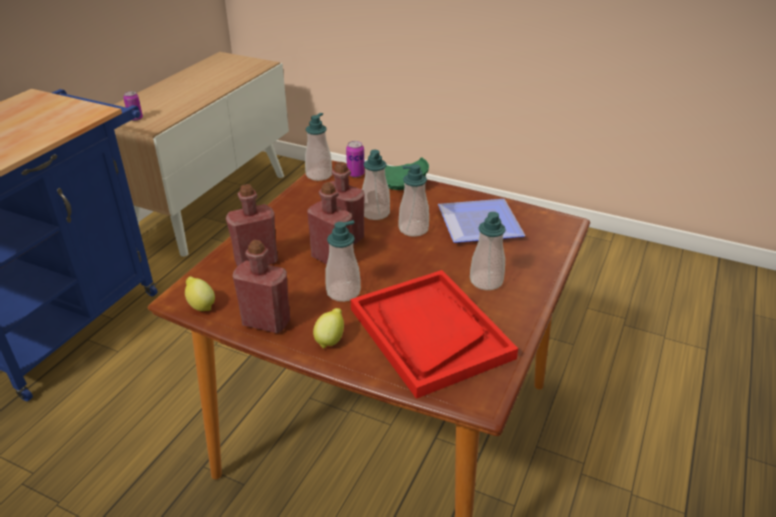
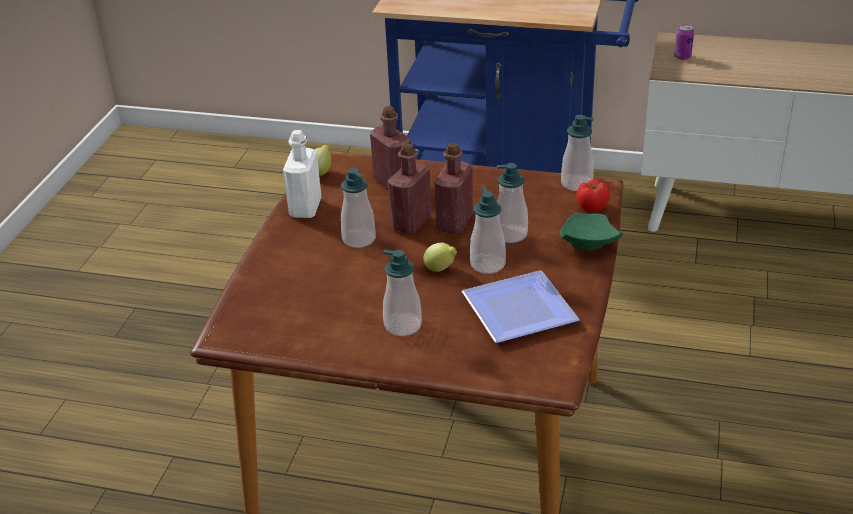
camera: 80 degrees right, 0 degrees up
red bottle [233,240,290,333] -> white bottle [283,130,321,218]
lemon [313,308,344,348] -> lemon moved to [423,243,457,272]
can [346,141,365,178] -> tomato [576,179,610,212]
red tray [351,270,518,399] -> none

